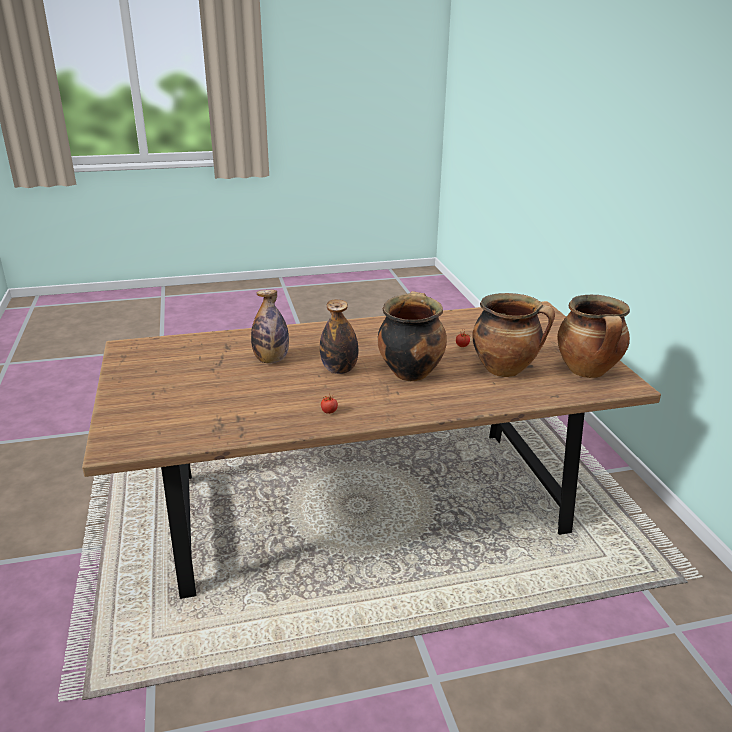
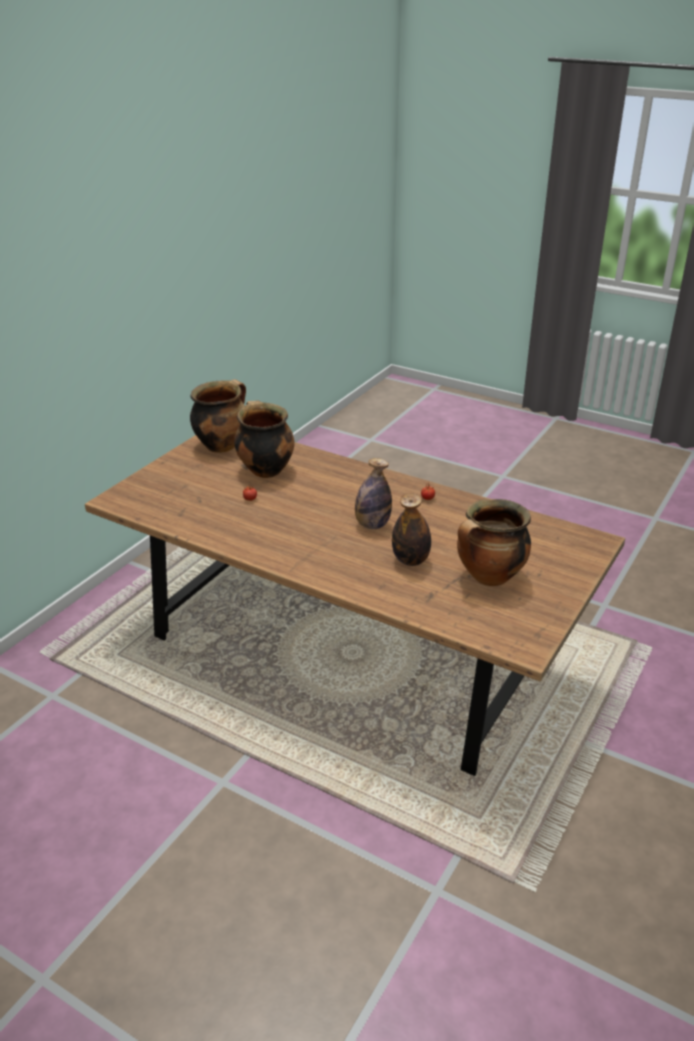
camera: 135 degrees left, 5 degrees up
cooking pot [378,291,447,381] -> cooking pot moved to [457,499,531,586]

